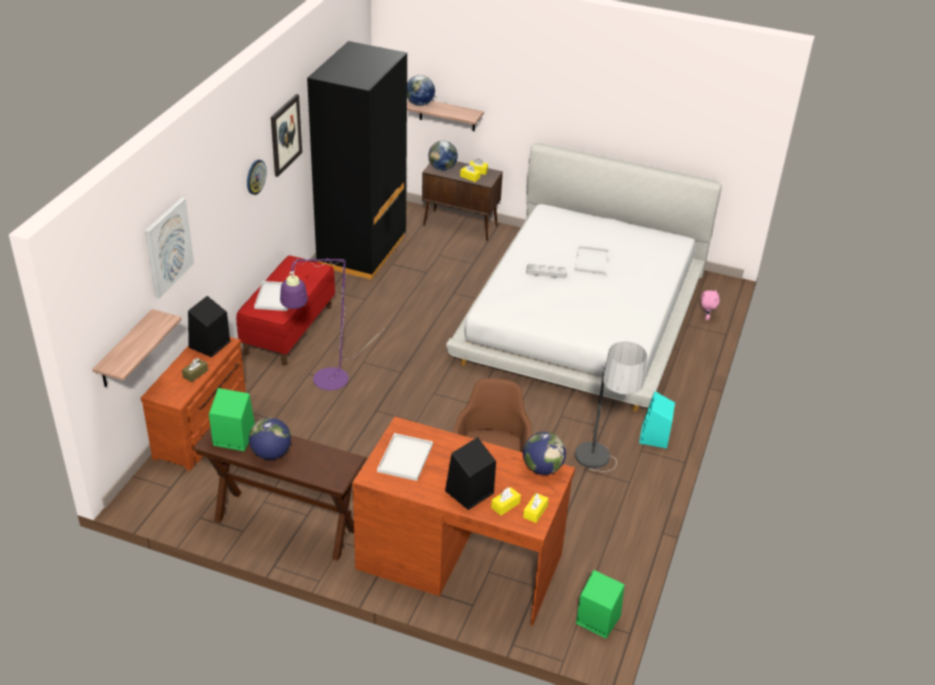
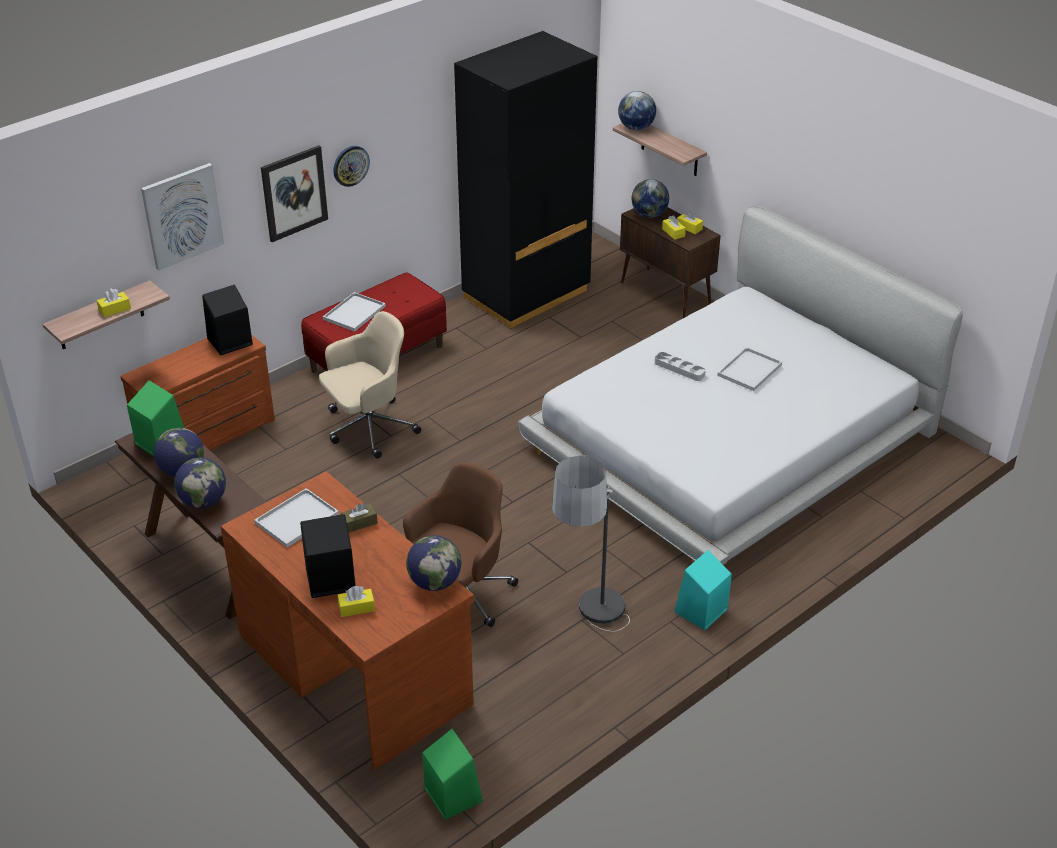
camera: 30 degrees right, 0 degrees up
brown tissue box [182,358,208,382] -> brown tissue box moved to [341,503,378,533]
picture [271,94,302,177] -> picture moved to [261,145,328,242]
purple floor lamp [280,259,384,390] -> beige office chair [319,311,421,459]
yellow tissue box [523,493,549,523] -> yellow tissue box moved to [97,289,131,317]
pink plush toy [701,290,720,320] -> none
none -> globe [174,458,226,508]

